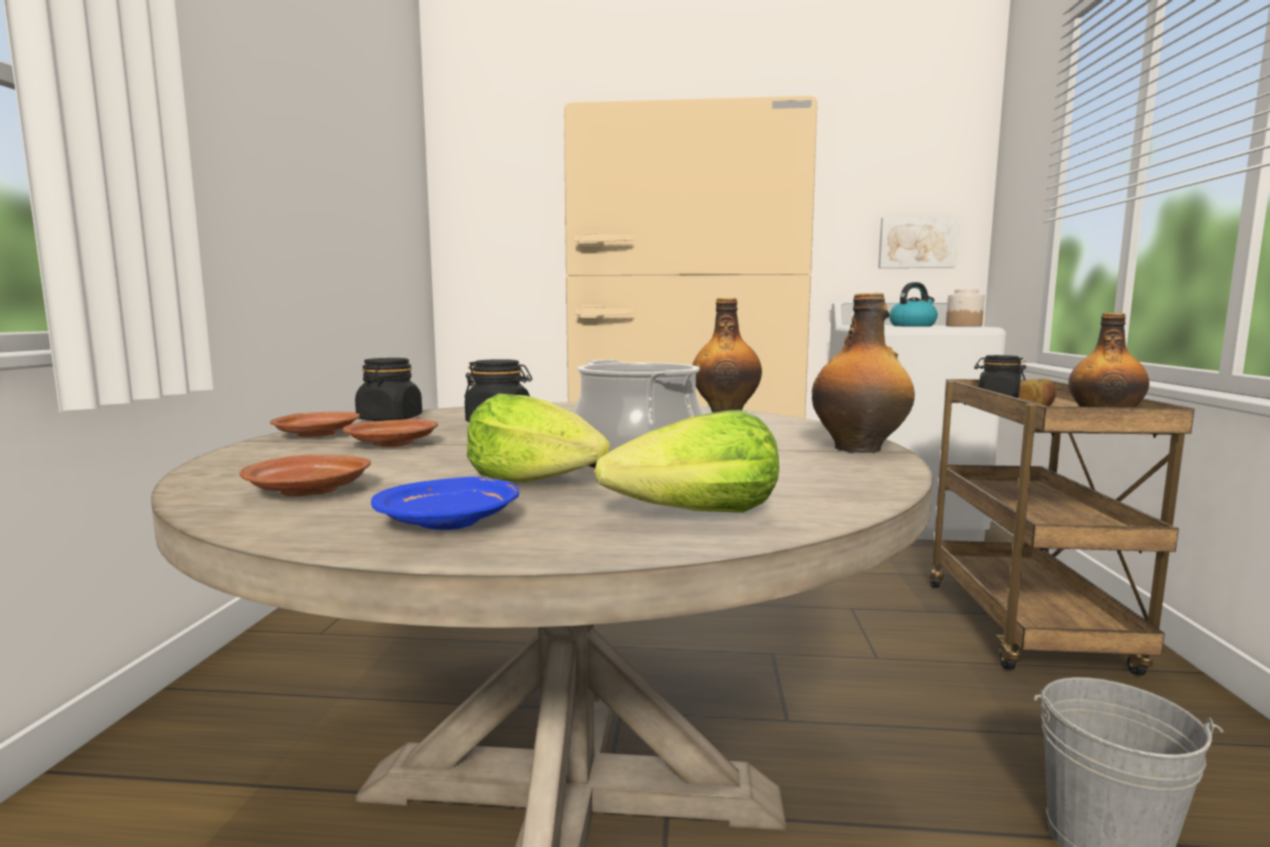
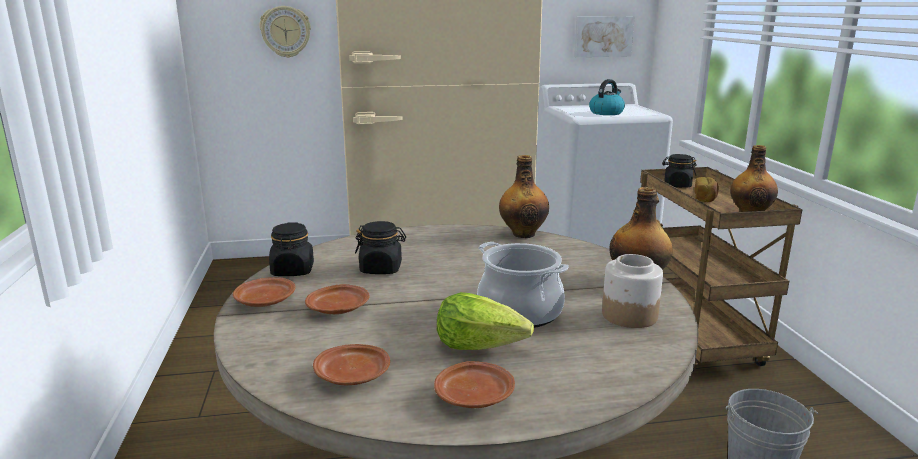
camera: 15 degrees left, 10 degrees up
blue plate [371,477,519,530] -> brown plate [434,361,515,408]
lettuce [595,410,779,513] -> none
jar [946,289,985,327] -> jar moved to [602,254,663,328]
none -> wall clock [259,6,311,58]

